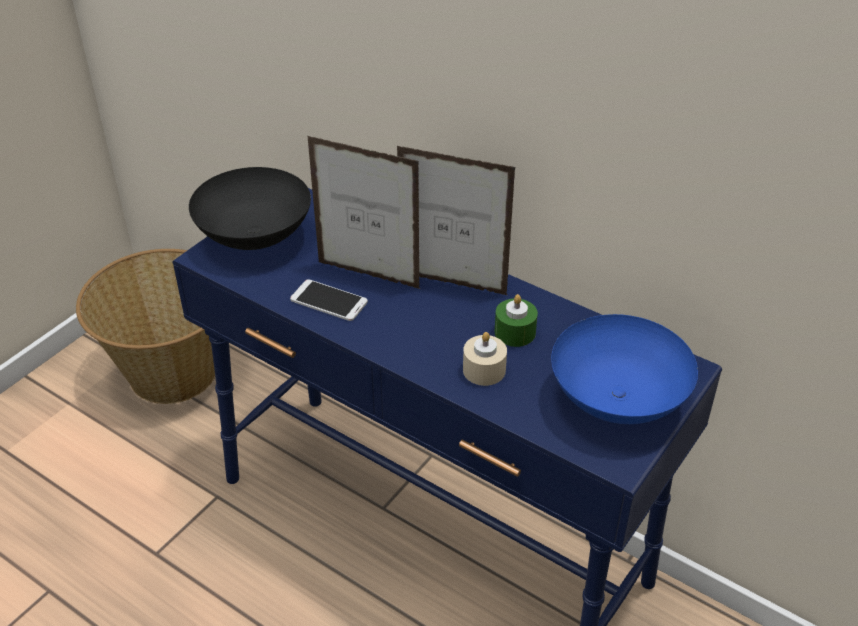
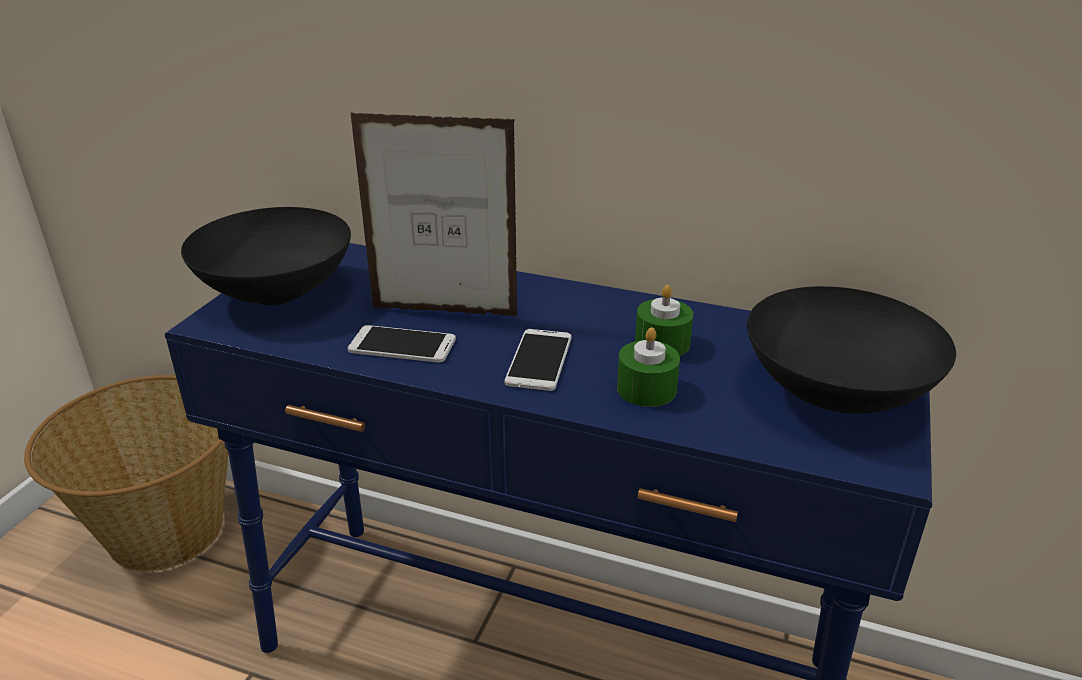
camera: 15 degrees left, 10 degrees down
picture frame [397,146,516,295] -> none
beige candle [463,332,507,386] -> green candle [617,327,680,407]
blue bowl [551,314,698,424] -> black bowl [747,286,956,414]
none -> phone [505,329,572,391]

